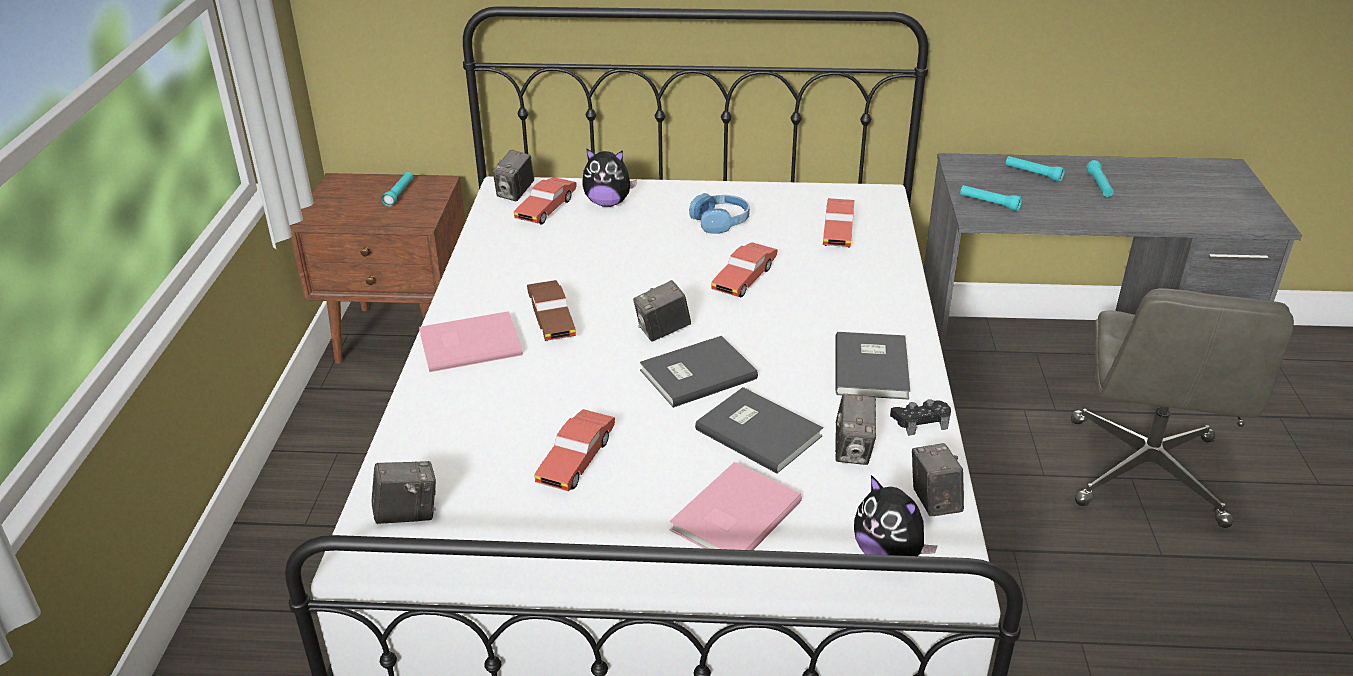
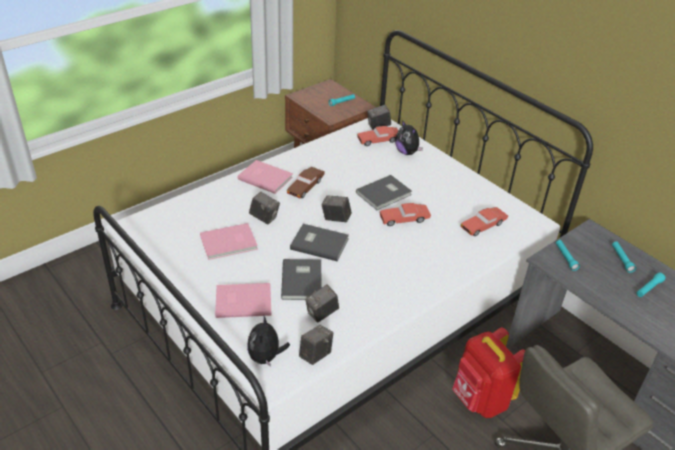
camera: 45 degrees right, 5 degrees up
camera [372,461,436,524] -> camera moved to [249,192,280,224]
red toy car [534,409,615,491] -> pink book [200,223,258,260]
blue headphones [689,193,750,234] -> none
grey book [835,332,910,400] -> grey book moved to [356,175,412,210]
black game controller [890,399,951,436] -> none
none -> red backpack [452,327,525,418]

